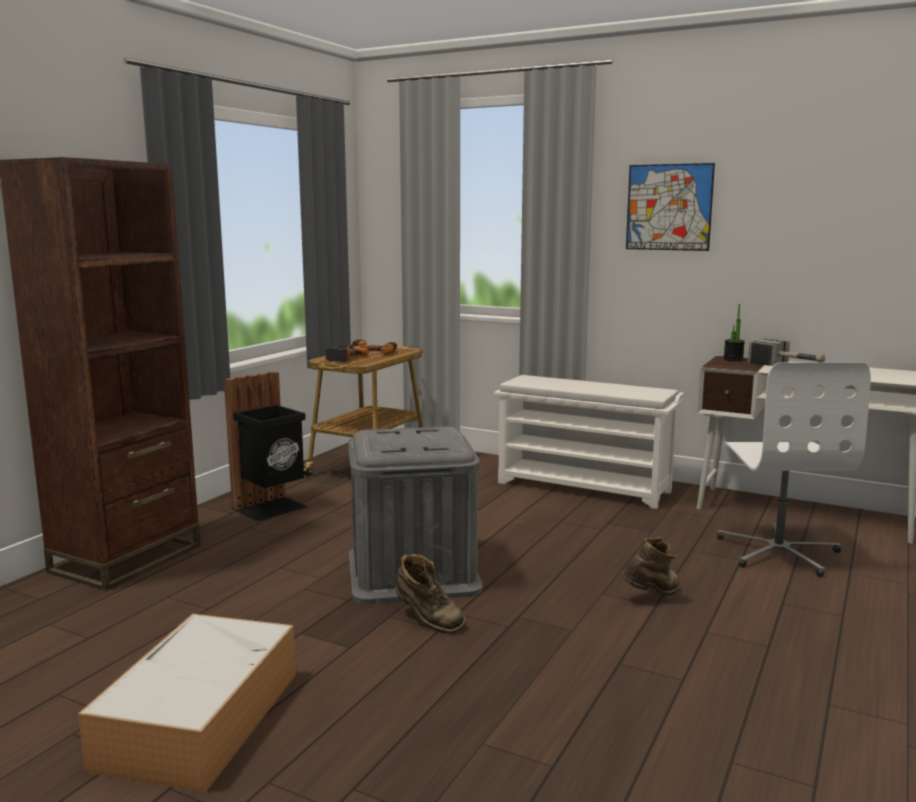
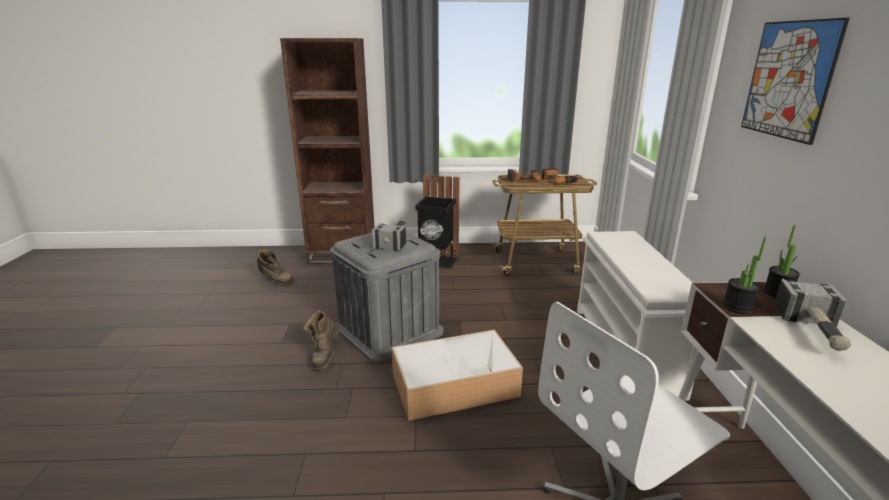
camera: 60 degrees right, 10 degrees up
storage box [78,614,296,793] -> storage box moved to [392,329,523,421]
brown boot [621,537,680,596] -> brown boot moved to [257,249,295,286]
none -> hammer [372,217,408,251]
none -> potted plant [723,237,767,314]

